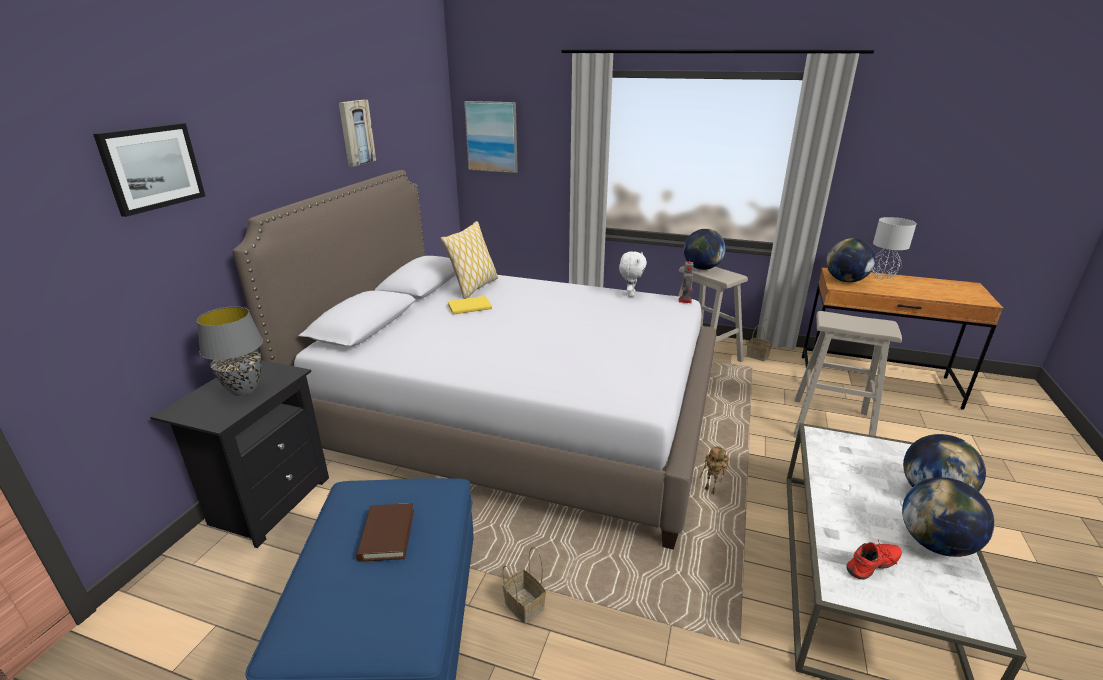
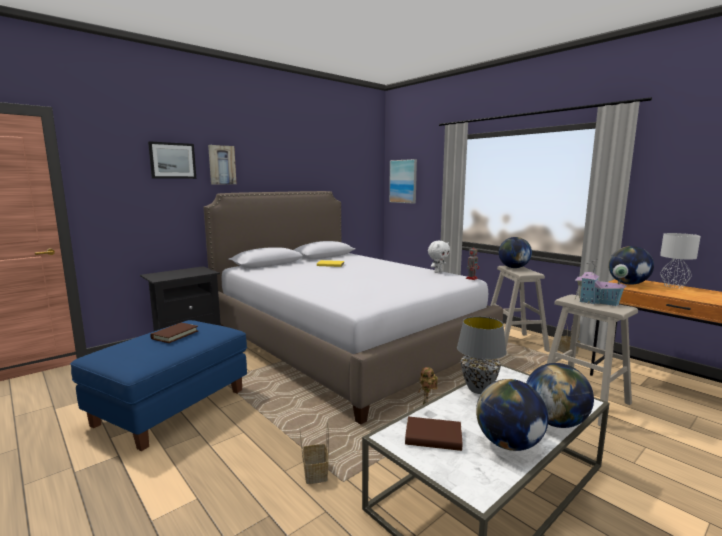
camera: 30 degrees right, 15 degrees down
grey table lamp [197,306,263,396] -> grey table lamp moved to [457,316,507,394]
picture [339,100,376,167] -> picture moved to [208,145,237,184]
pillow [440,221,498,299] -> none
basket [502,547,546,624] -> basket moved to [299,422,329,484]
red shoe [846,540,902,580] -> brown book [405,417,462,451]
none -> toy house [575,260,628,306]

